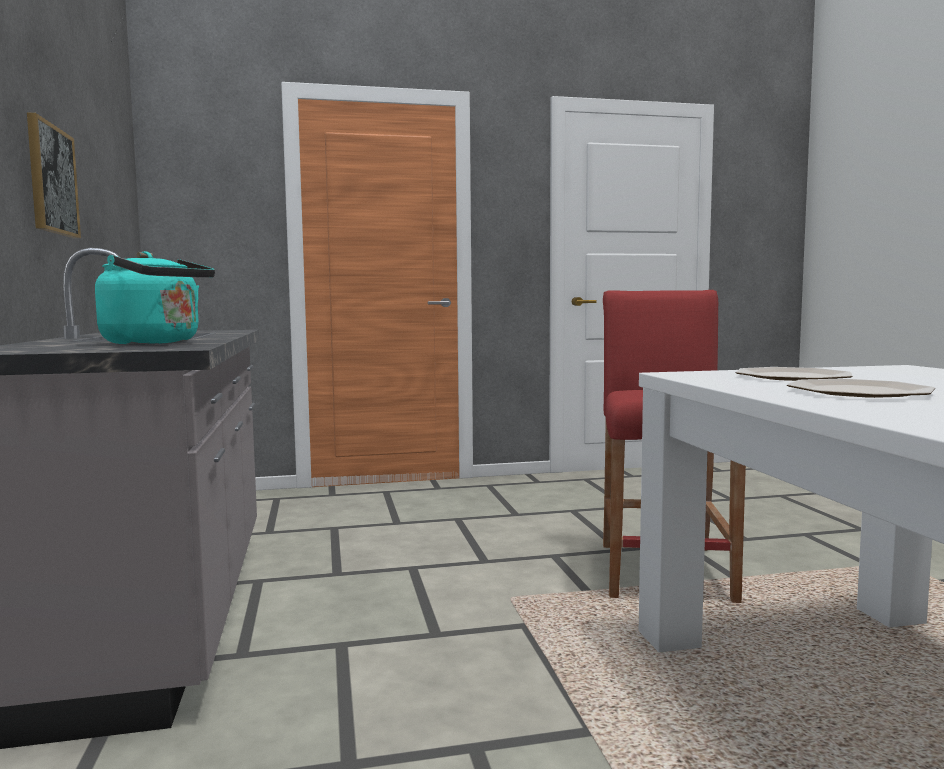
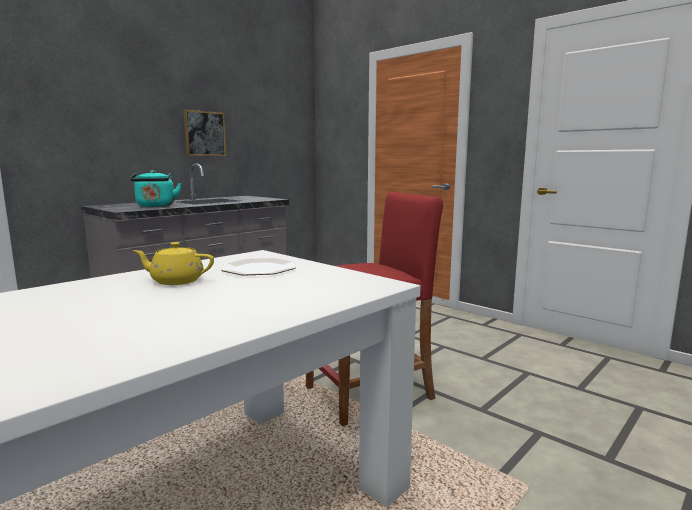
camera: 55 degrees right, 5 degrees up
plate [787,379,935,398] -> yellow teapot [133,242,214,285]

